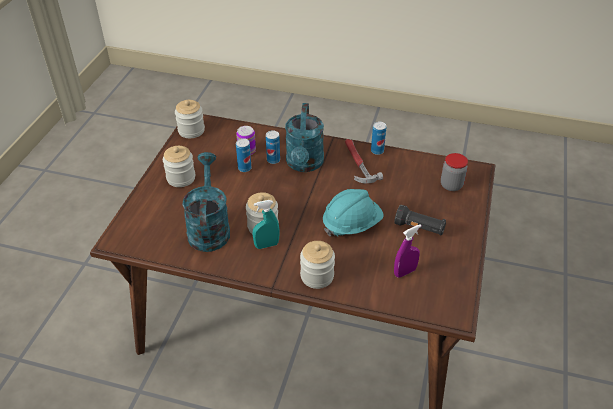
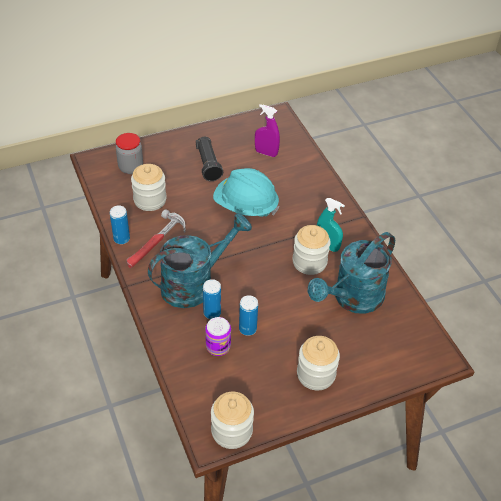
camera: 130 degrees left, 5 degrees up
jar [300,241,335,289] -> jar moved to [131,164,167,211]

